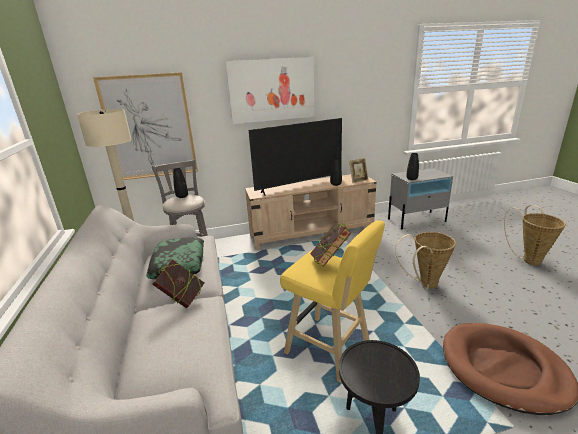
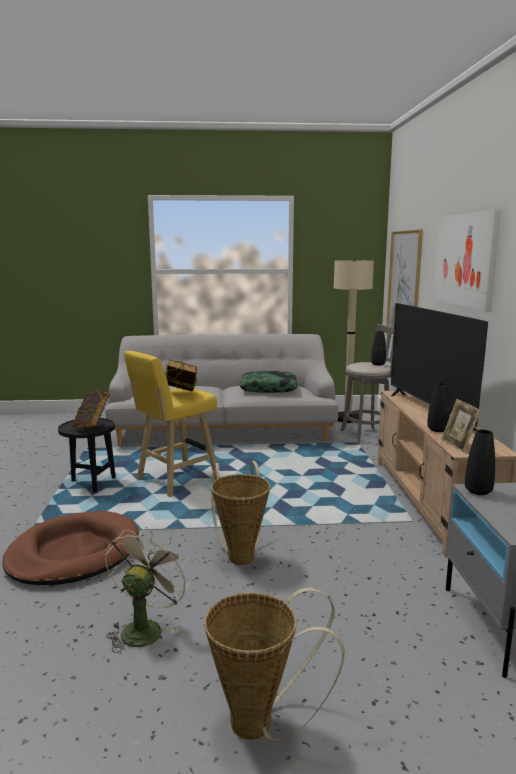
camera: 100 degrees right, 10 degrees down
book [152,259,204,308] -> book moved to [72,390,110,429]
none -> beige fan [105,527,191,653]

